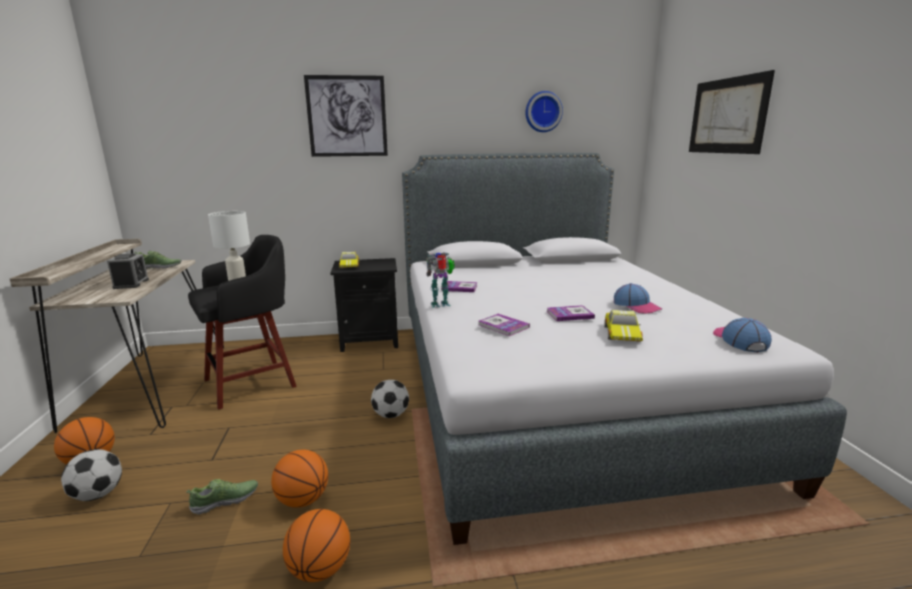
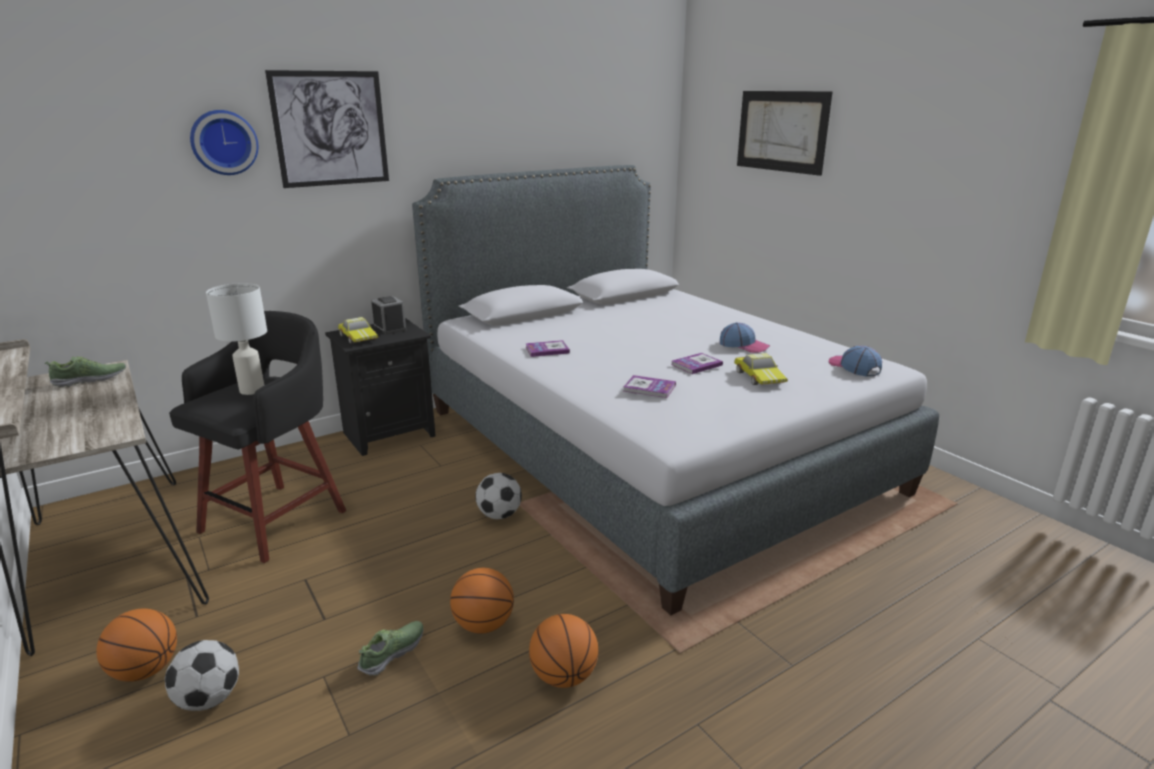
camera: 25 degrees left, 5 degrees up
alarm clock [107,253,149,289] -> alarm clock moved to [371,296,407,335]
toy robot [426,252,455,308] -> none
wall clock [525,91,563,132] -> wall clock moved to [190,110,258,175]

